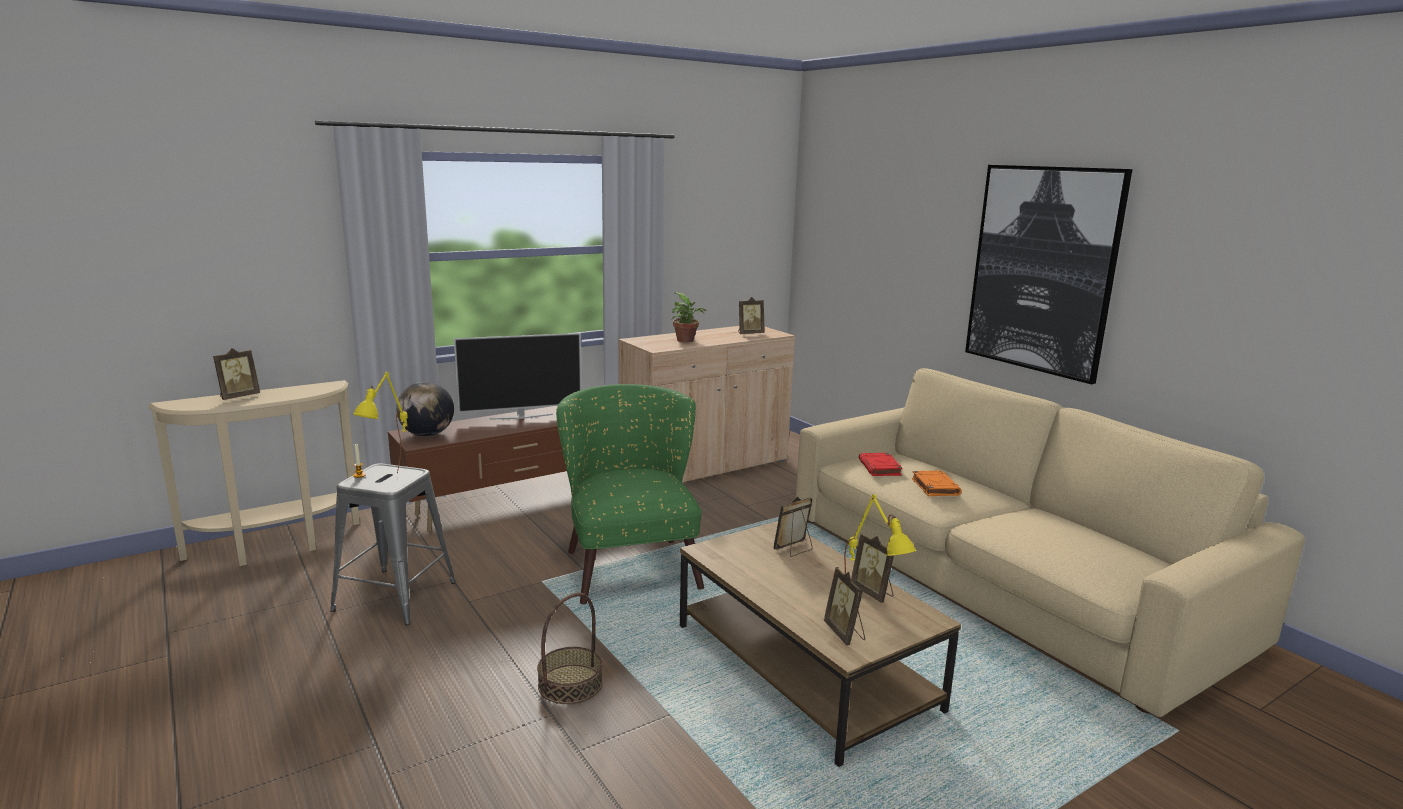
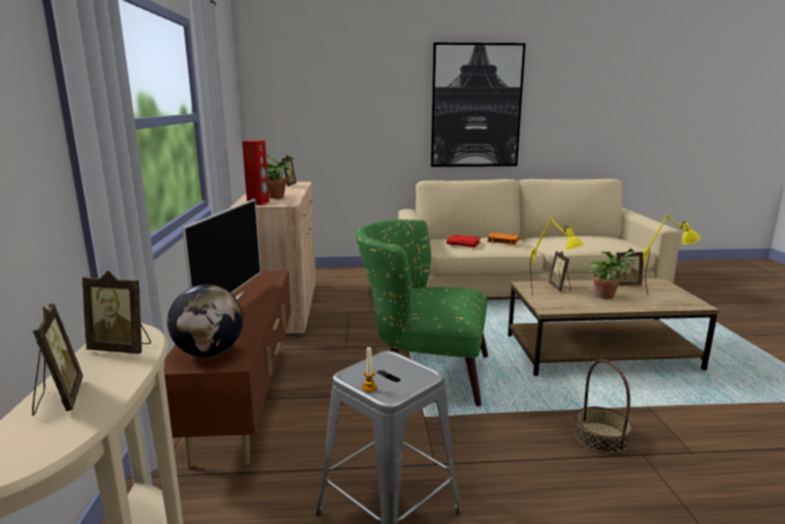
camera: 60 degrees left, 0 degrees up
yellow table lamp [353,372,408,473] -> yellow table lamp moved to [530,217,584,296]
picture frame [824,567,865,646] -> picture frame moved to [82,271,151,354]
none -> red speaker [242,140,269,205]
none -> potted plant [590,251,637,299]

